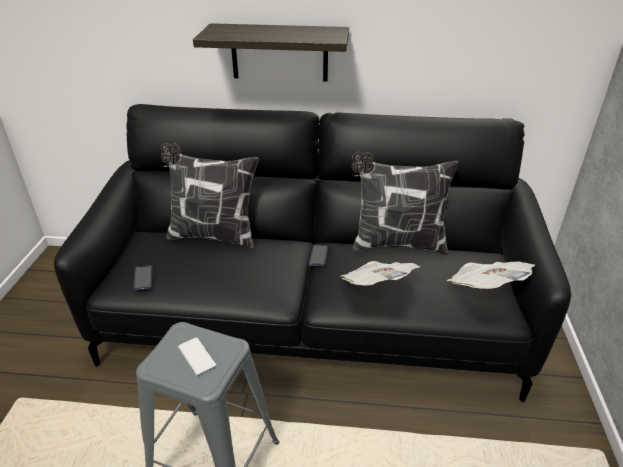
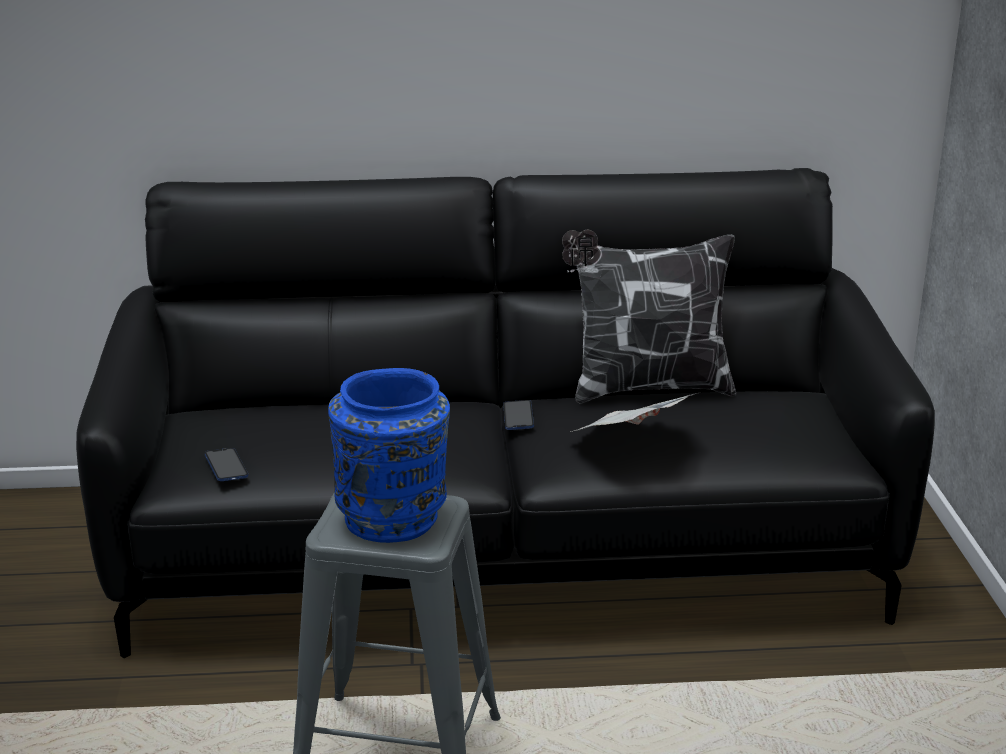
camera: 10 degrees left, 10 degrees down
pillow [161,143,259,251] -> none
phone [178,337,217,376] -> blue vase [328,368,450,543]
shelf [193,23,349,81] -> none
newspaper [447,261,535,289] -> none

